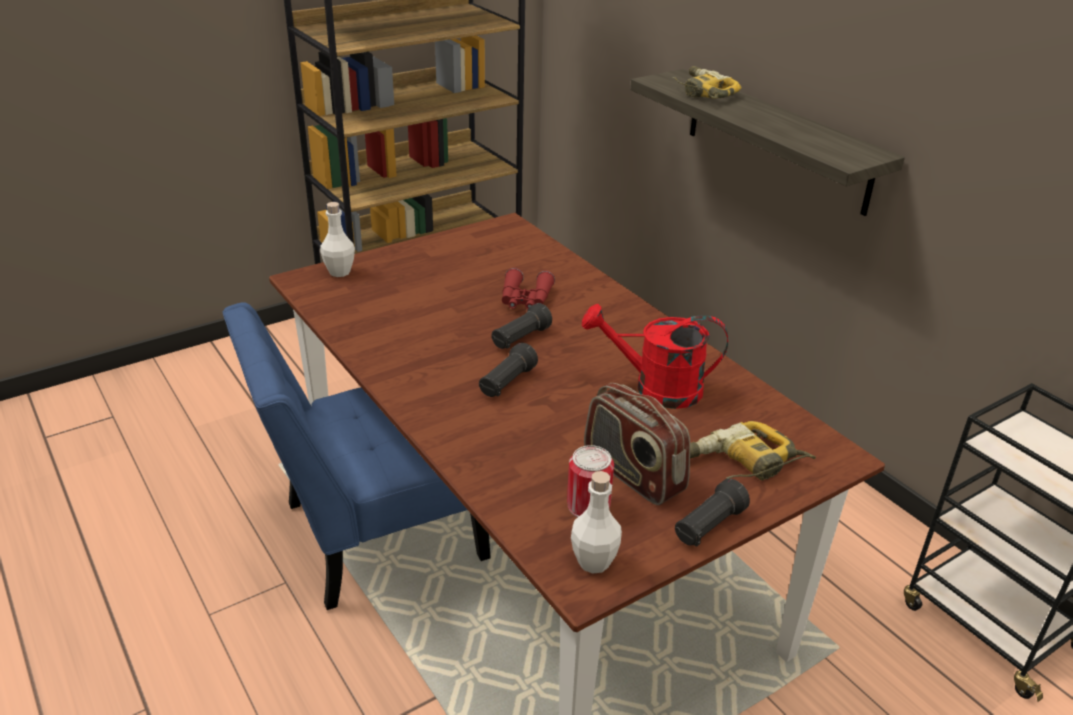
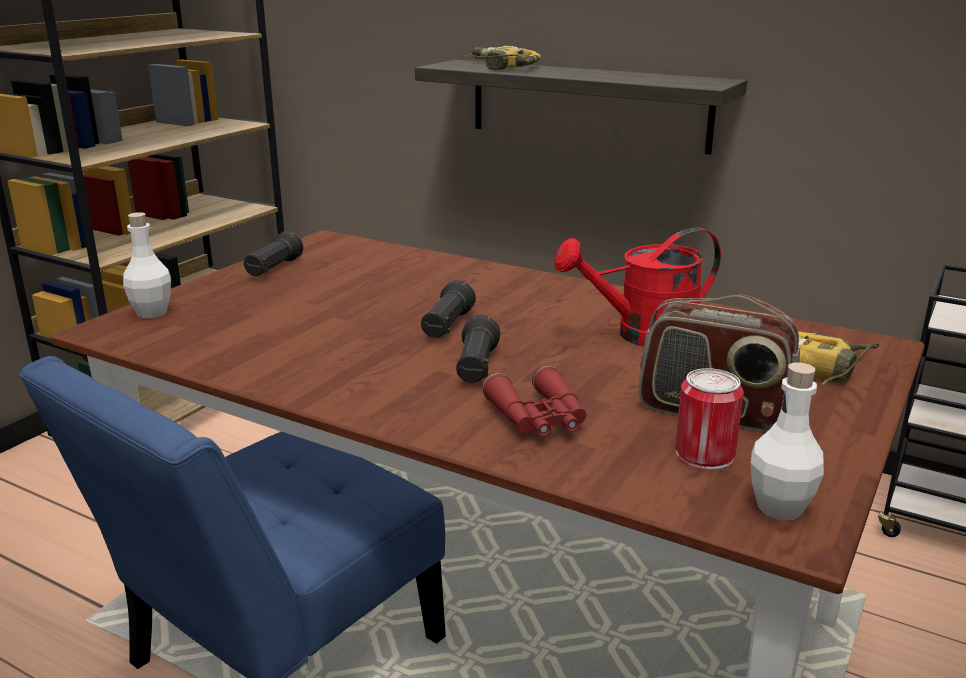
camera: 25 degrees left, 10 degrees down
red binoculars [502,268,555,310] -> red binoculars moved to [482,365,586,436]
black flashlight [675,479,750,547] -> black flashlight moved to [244,231,303,276]

